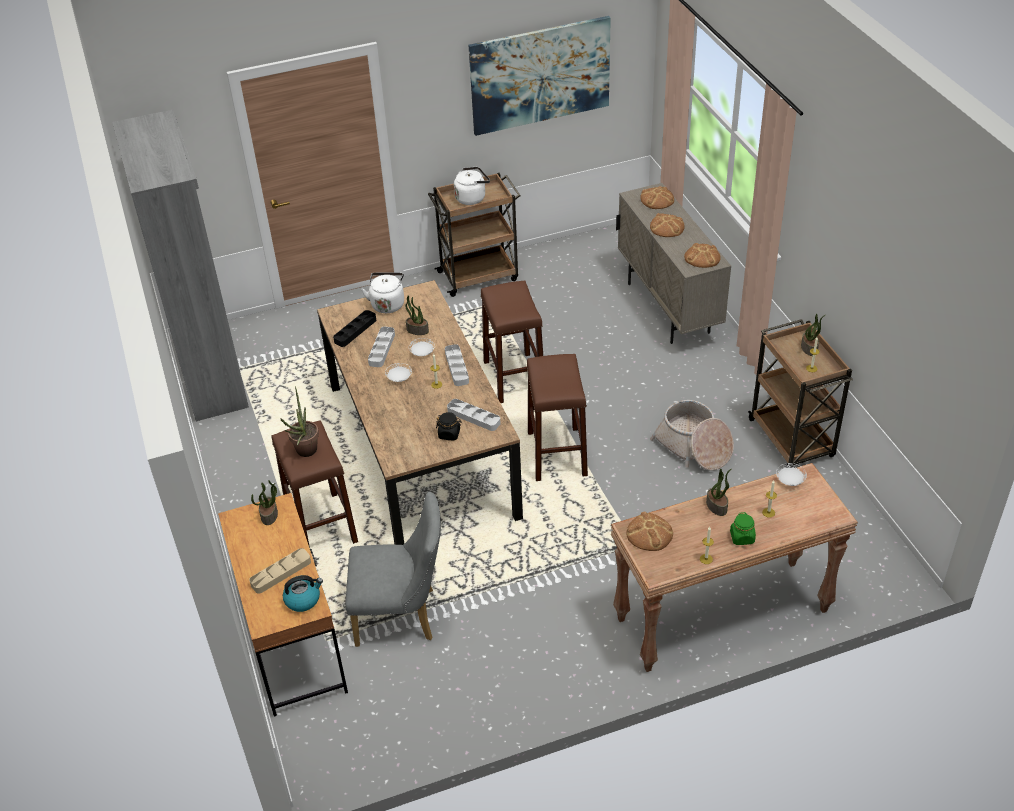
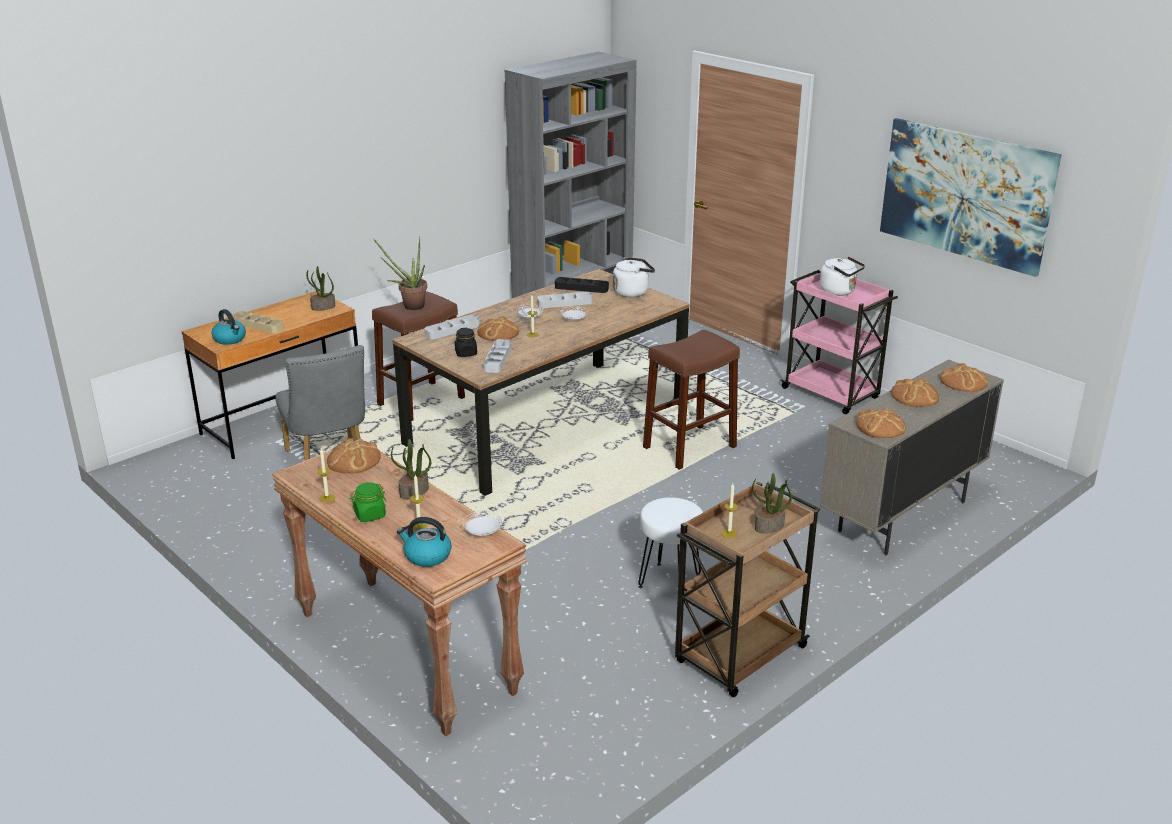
camera: 65 degrees right, 15 degrees down
potted plant [405,296,429,335] -> none
brown cart [428,173,521,297] -> pink cart [780,270,898,414]
grey tray [445,344,469,386] -> grey tray moved to [425,315,480,339]
brown stool [526,354,588,481] -> none
basket [650,400,734,471] -> white stool [638,497,703,588]
none -> kettle [397,517,452,567]
none -> bread [477,316,519,341]

